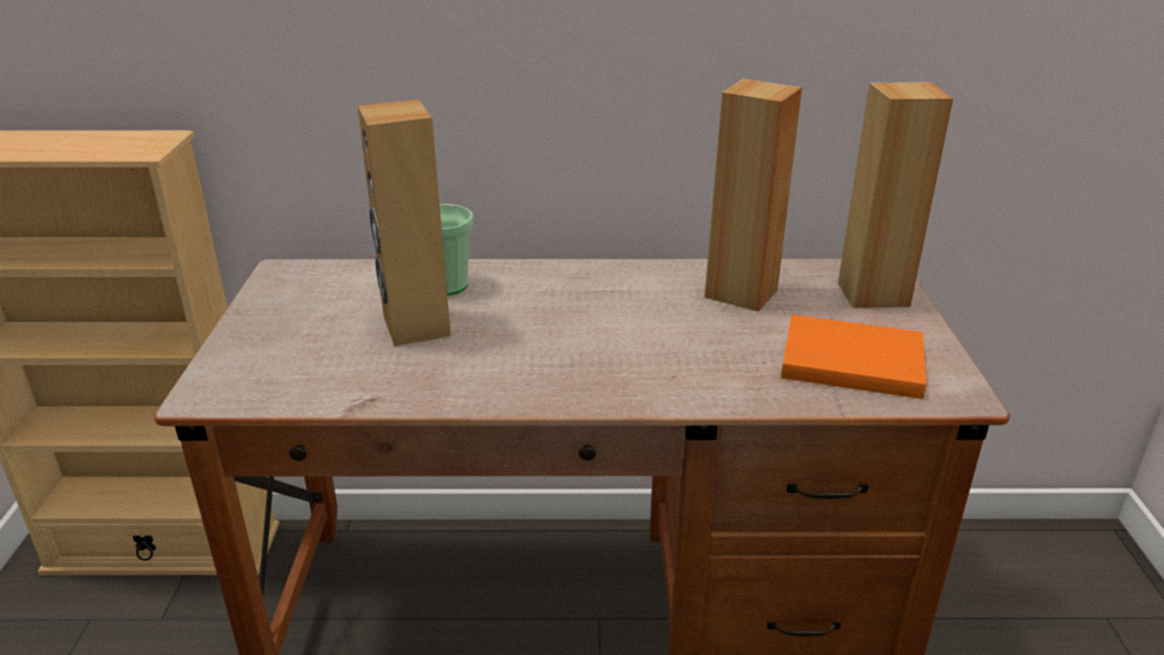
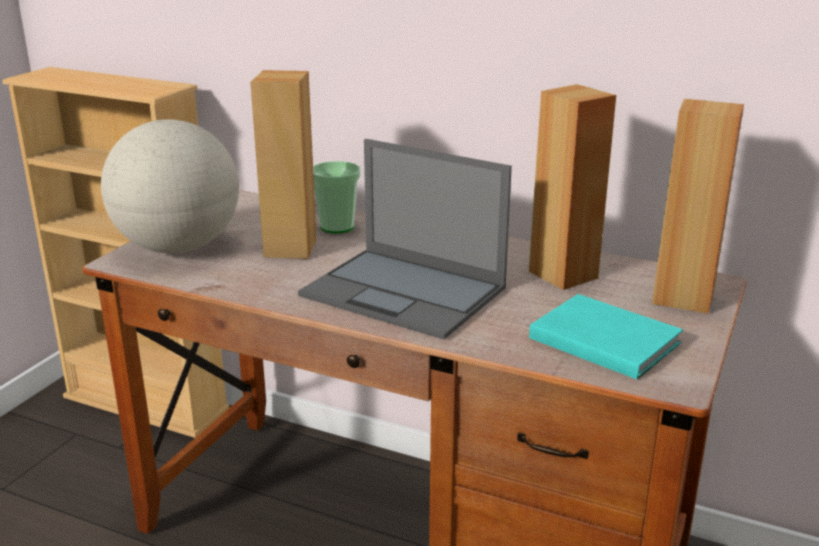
camera: 25 degrees right, 5 degrees down
orange book [781,315,927,399] -> turquoise book [529,294,683,380]
none -> globe [101,119,239,254]
none -> laptop [298,139,512,339]

